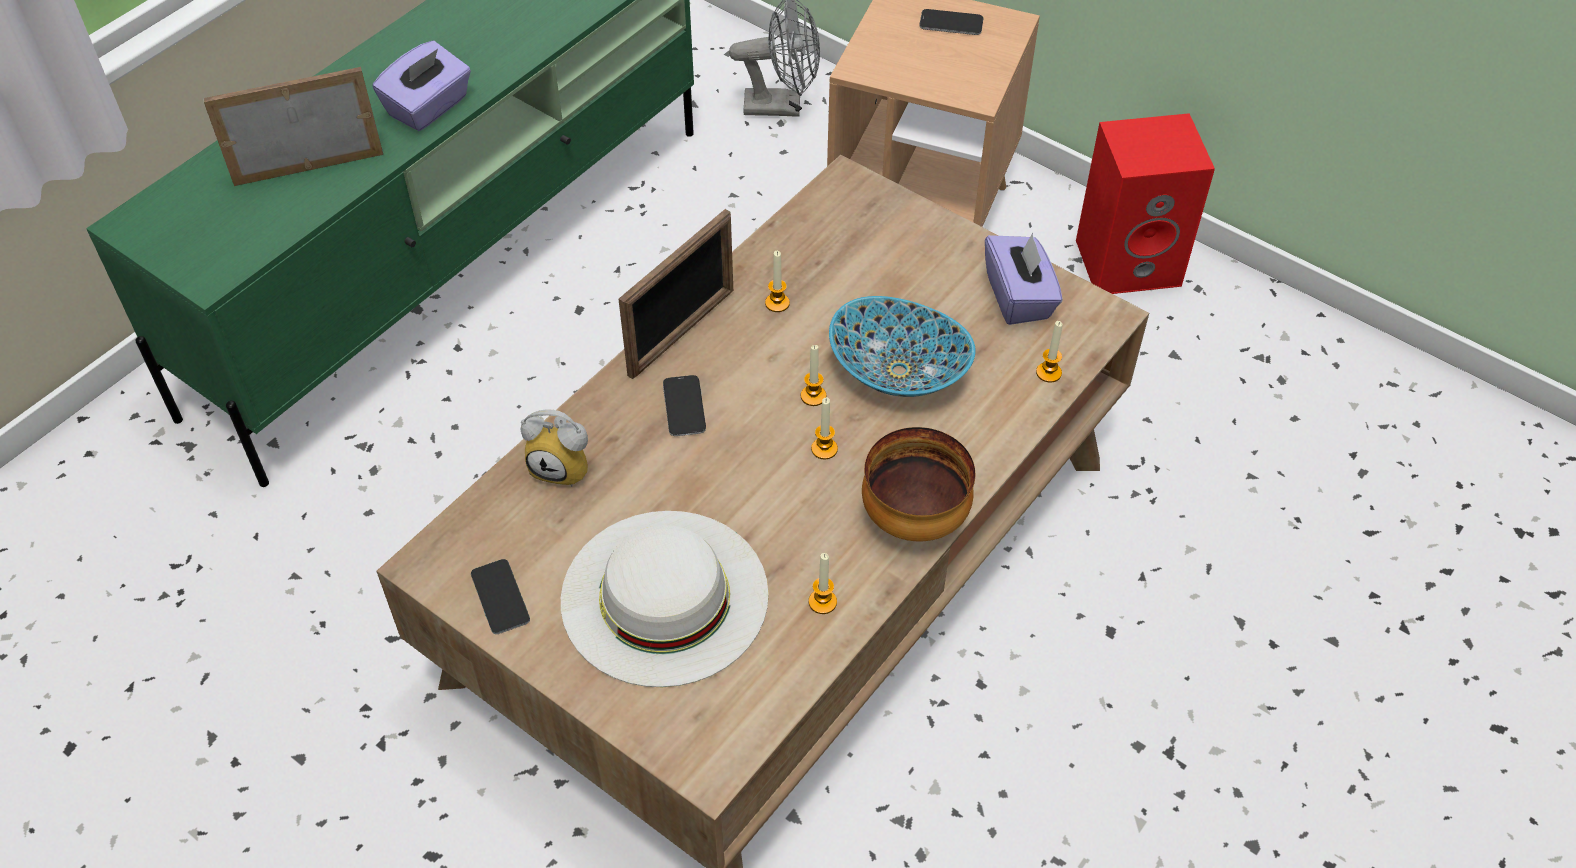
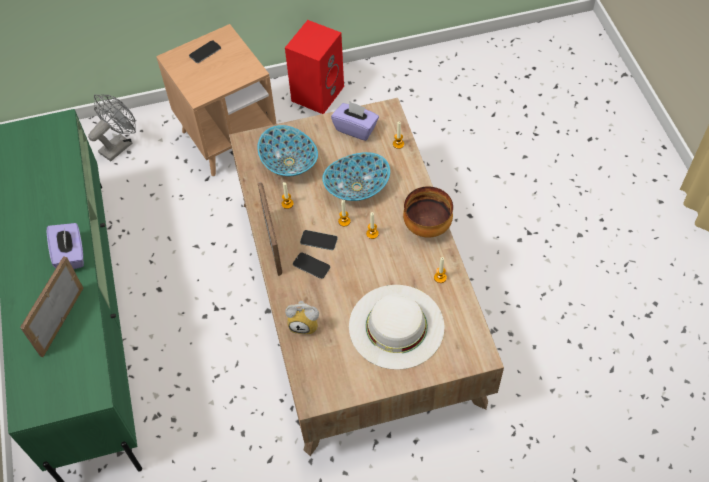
camera: 50 degrees left, 5 degrees up
phone [471,559,530,634] -> phone moved to [300,230,338,250]
alarm clock [520,409,588,487] -> alarm clock turned 45 degrees clockwise [285,301,319,334]
none -> bowl [257,125,318,176]

